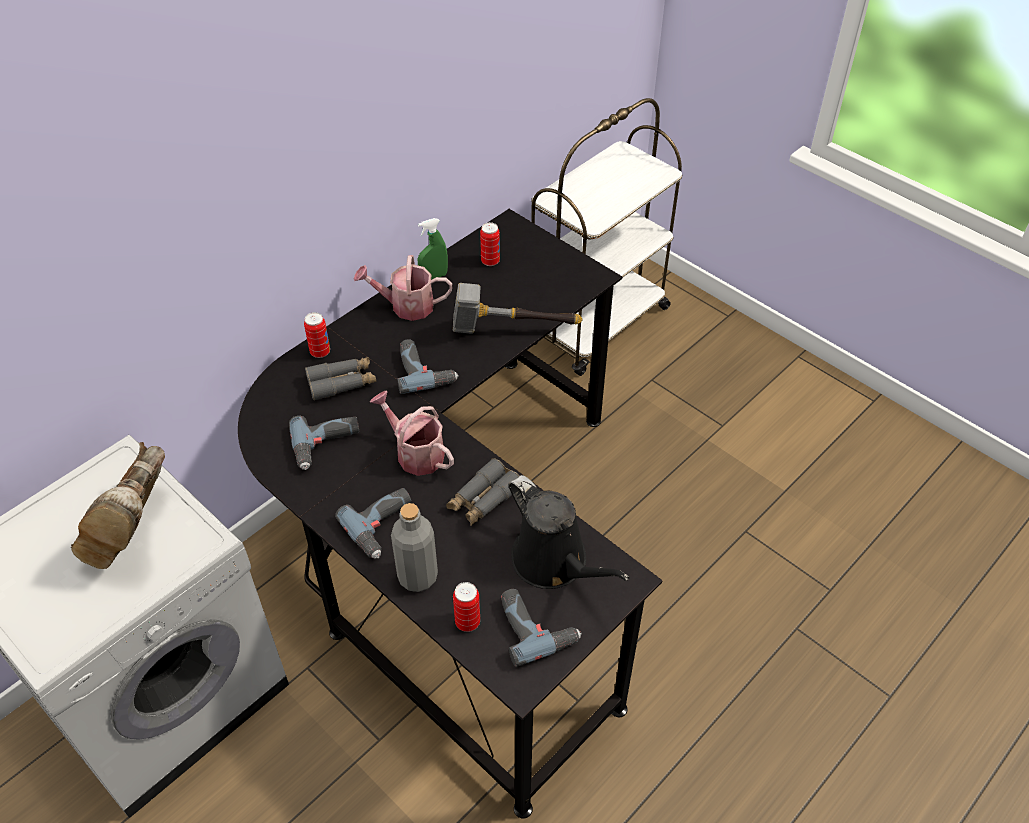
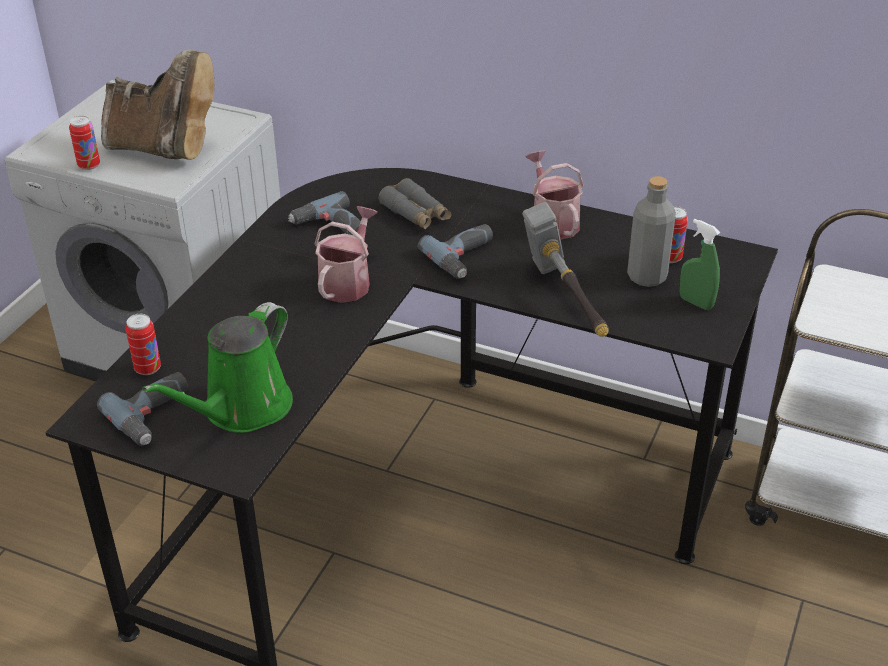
camera: 70 degrees right, 10 degrees down
brown boot [71,442,165,569] -> brown boot turned 150 degrees counterclockwise [101,50,214,160]
can [304,312,330,358] -> can moved to [69,116,100,170]
power drill [335,488,411,558] -> none
grey bottle [391,503,438,592] -> grey bottle moved to [627,176,676,287]
green spray bottle [418,218,448,280] -> green spray bottle moved to [680,219,720,310]
grey binoculars [446,458,519,526] -> none
black watering can [509,475,630,589] -> green watering can [142,302,293,433]

